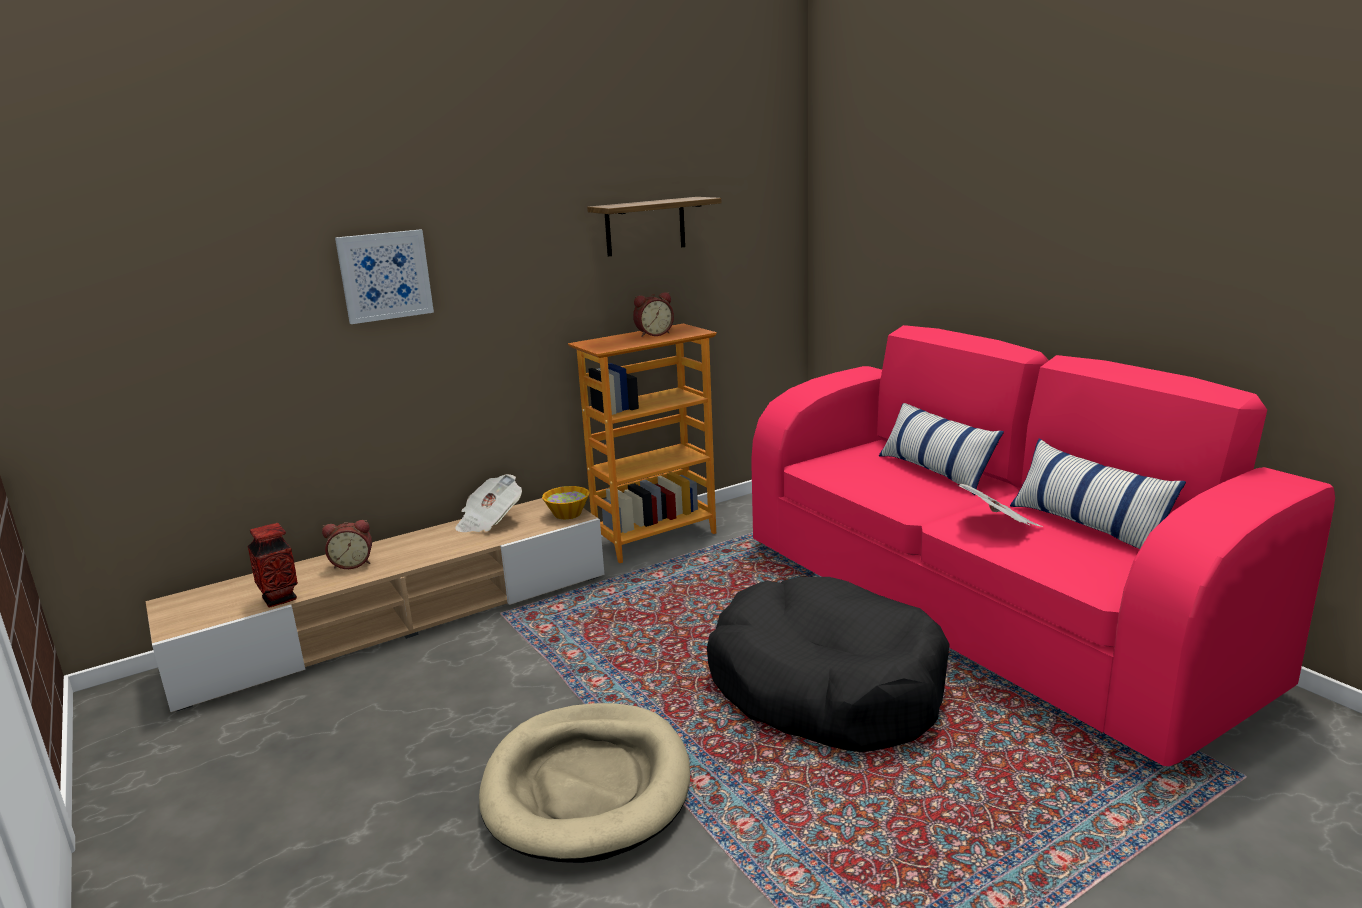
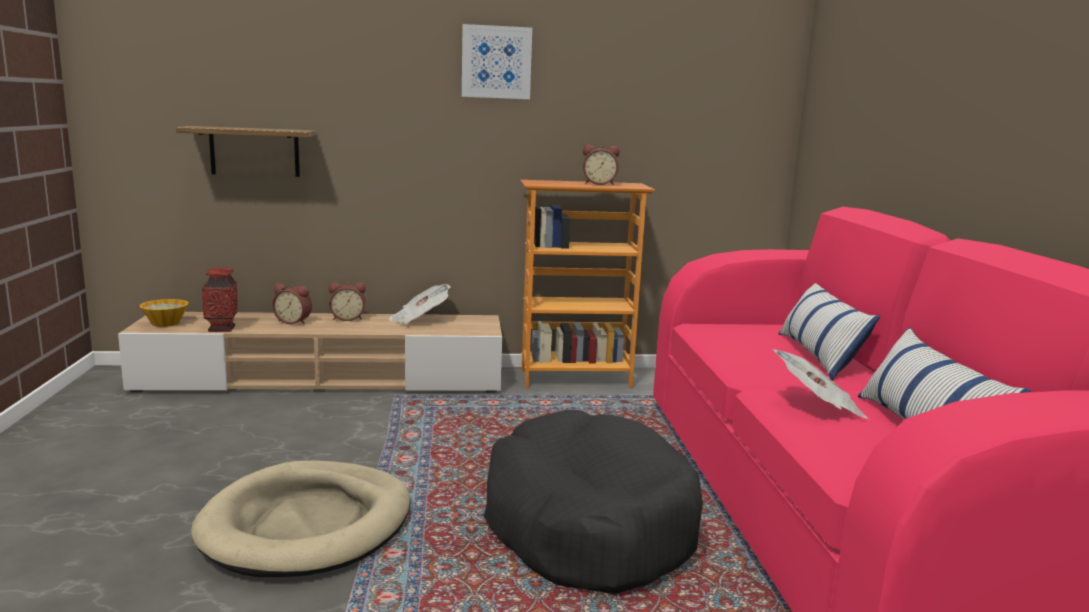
camera: 25 degrees right, 5 degrees down
picture [335,229,434,324] -> picture moved to [462,24,532,99]
bowl [542,486,589,519] -> bowl moved to [139,299,189,327]
shelf [587,197,721,256] -> shelf moved to [176,126,316,177]
none -> alarm clock [329,282,366,321]

